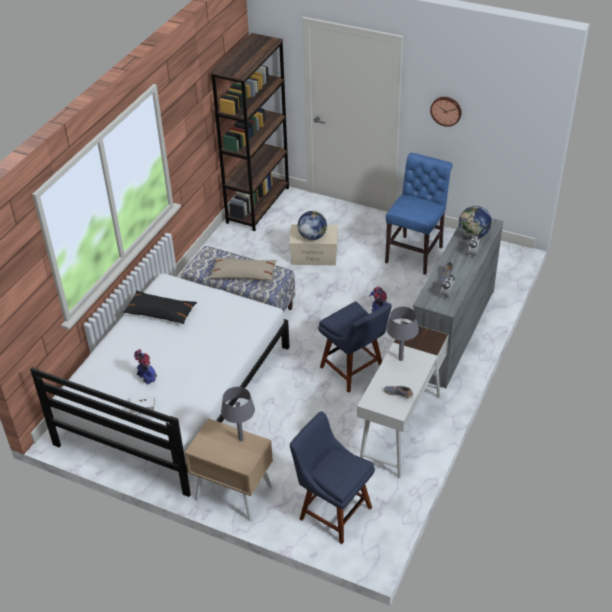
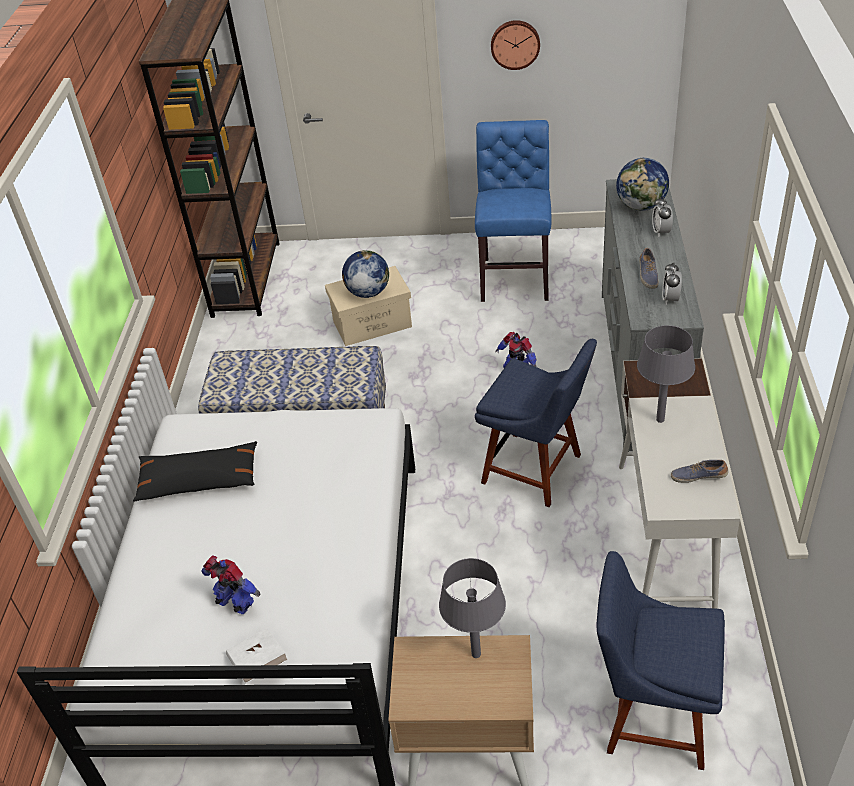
camera: 20 degrees left, 0 degrees up
beige pillow [210,257,277,281] -> none

